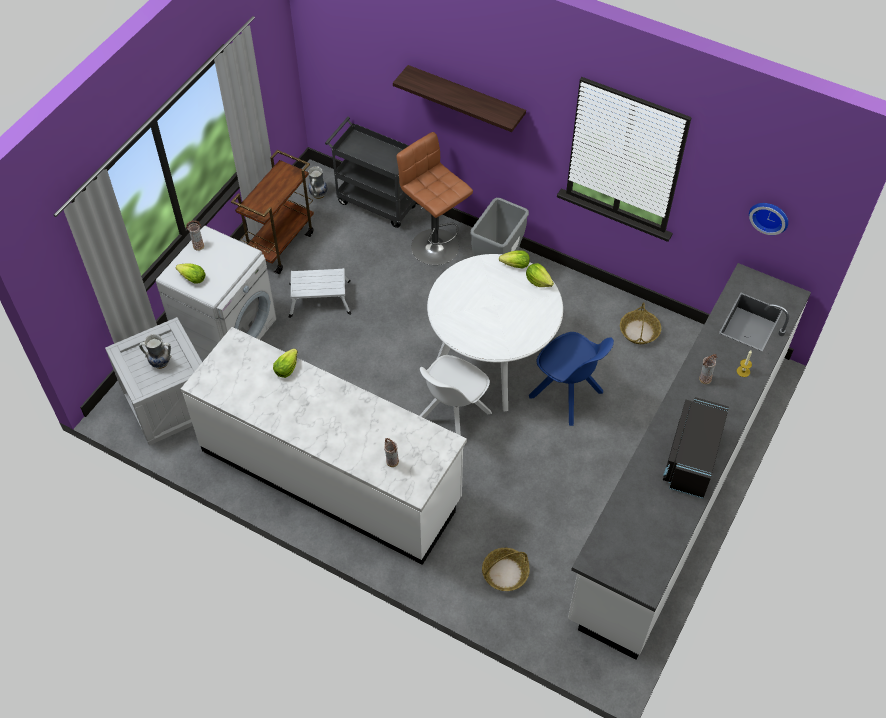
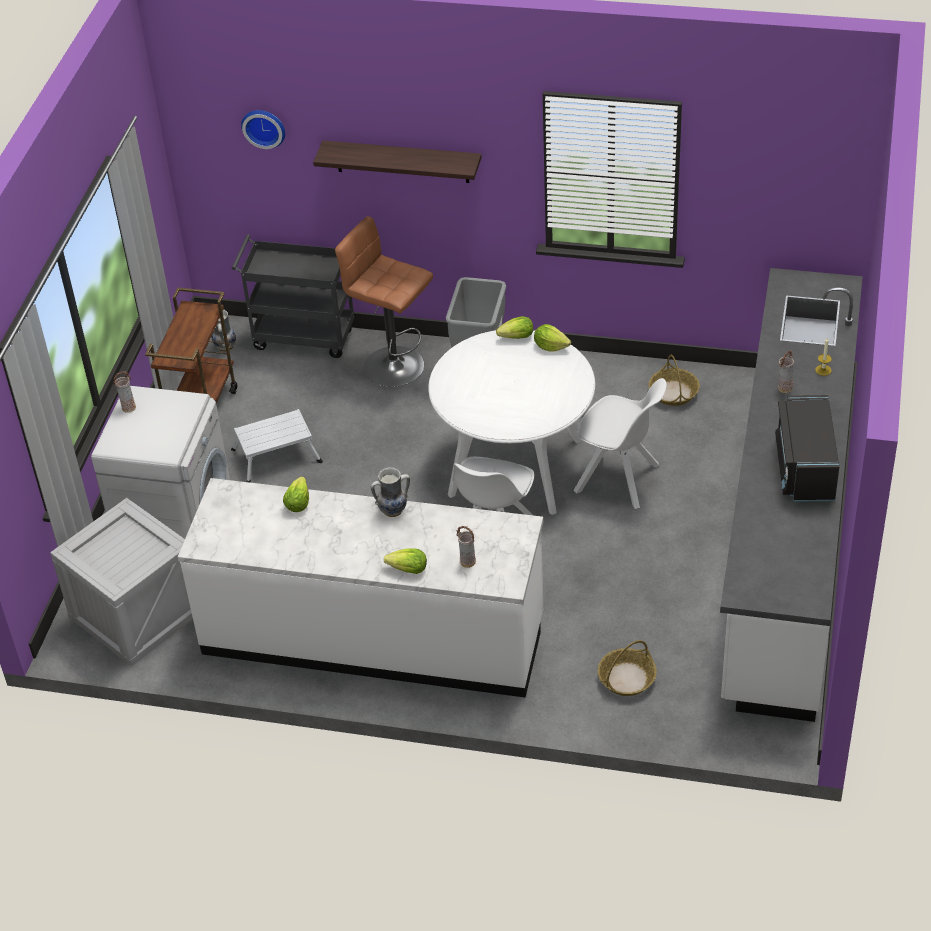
camera: 15 degrees left, 10 degrees down
vase [139,334,171,369] -> vase moved to [371,467,410,517]
lettuce [176,263,206,284] -> lettuce moved to [384,548,427,574]
blue chair [529,332,614,426] -> white chair [574,378,667,509]
wall clock [749,203,788,235] -> wall clock moved to [241,110,285,149]

